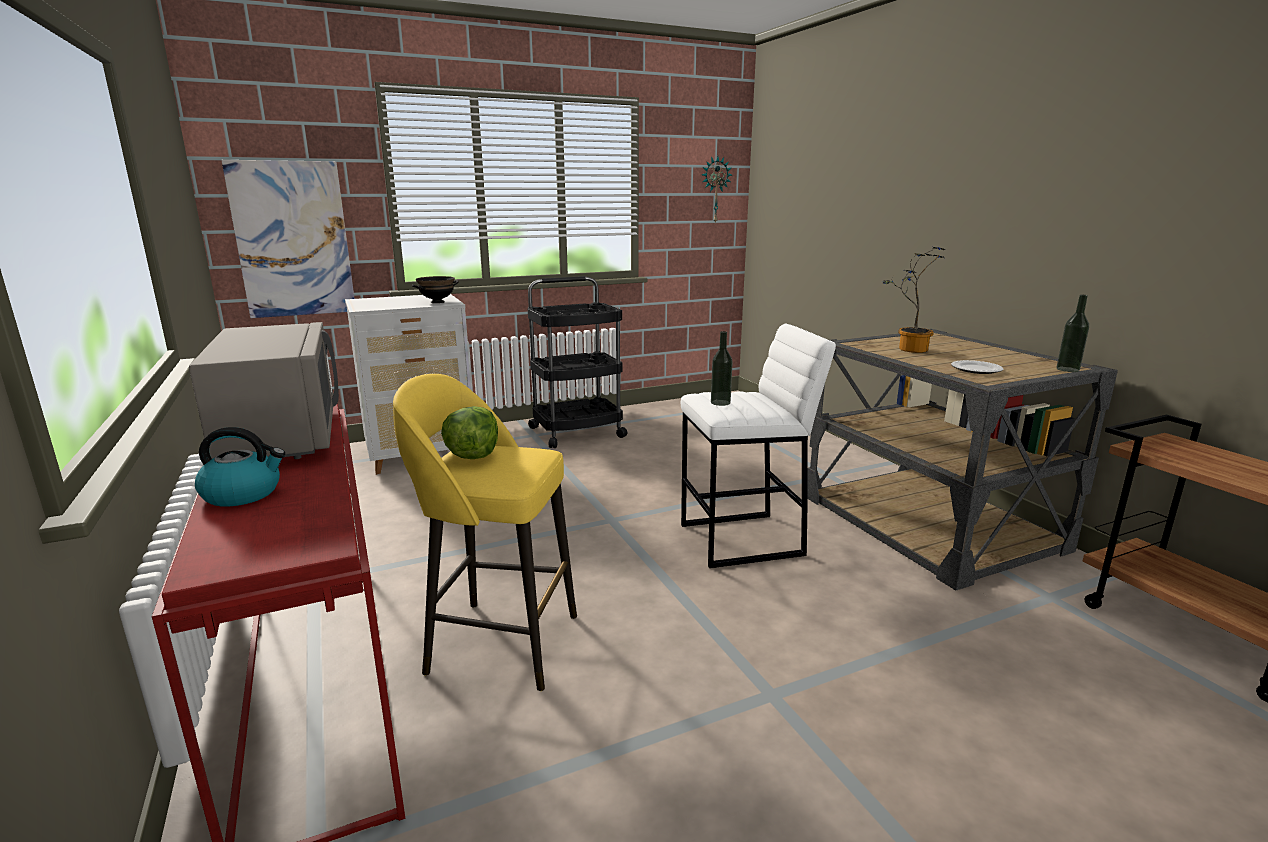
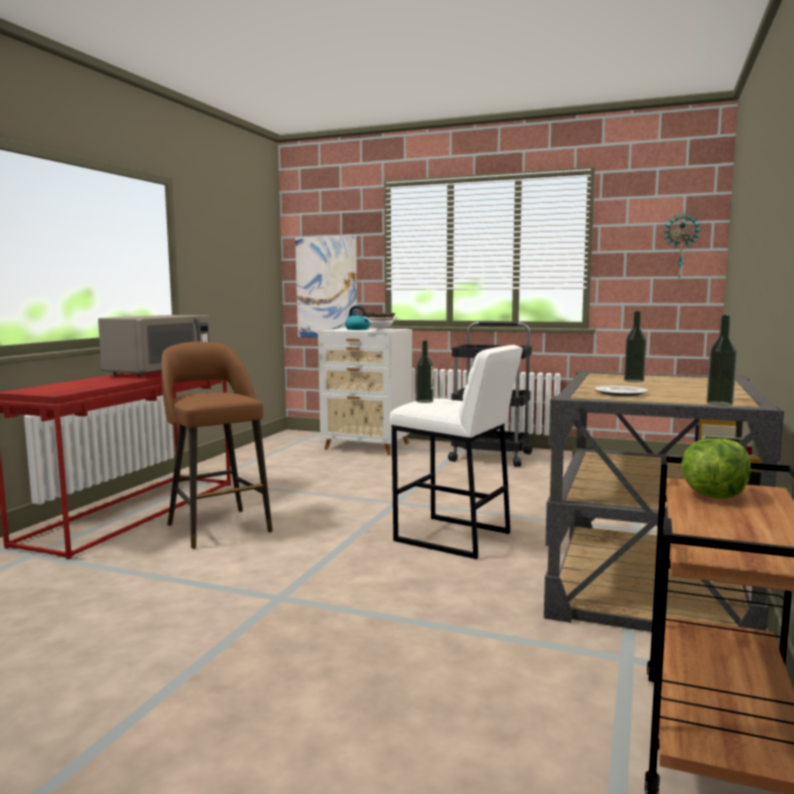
camera: 45 degrees right, 10 degrees down
kettle [195,427,285,507] -> kettle moved to [345,306,370,330]
yellow stool [393,374,577,691] -> brown stool [162,342,273,549]
black bowl [412,276,459,303] -> white bowl [363,313,400,331]
lettuce [441,406,498,459] -> lettuce moved to [681,438,751,499]
potted plant [882,247,945,353] -> bottle [624,311,646,382]

